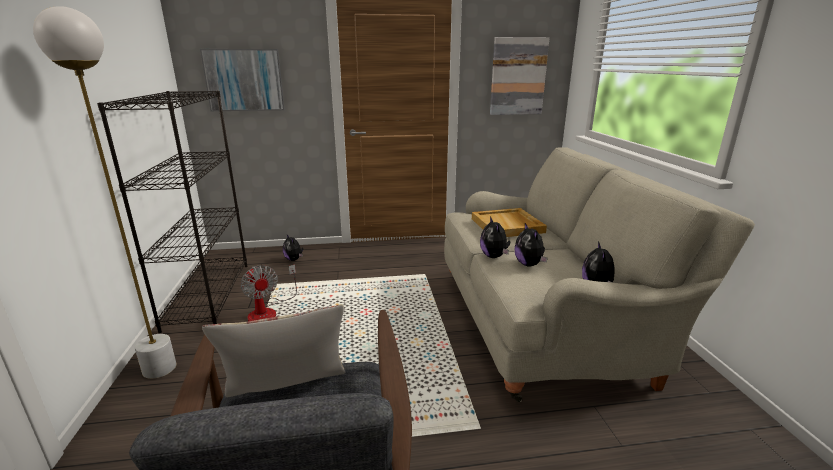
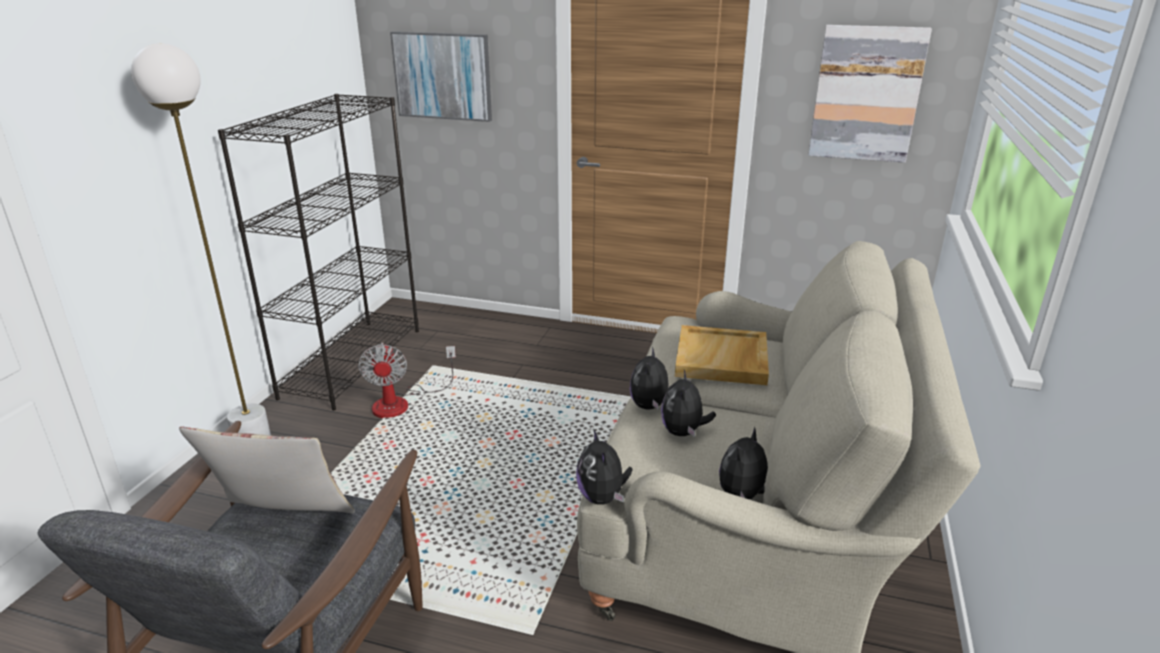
camera: 25 degrees right, 5 degrees up
plush toy [283,235,303,261] -> plush toy moved to [576,429,633,504]

